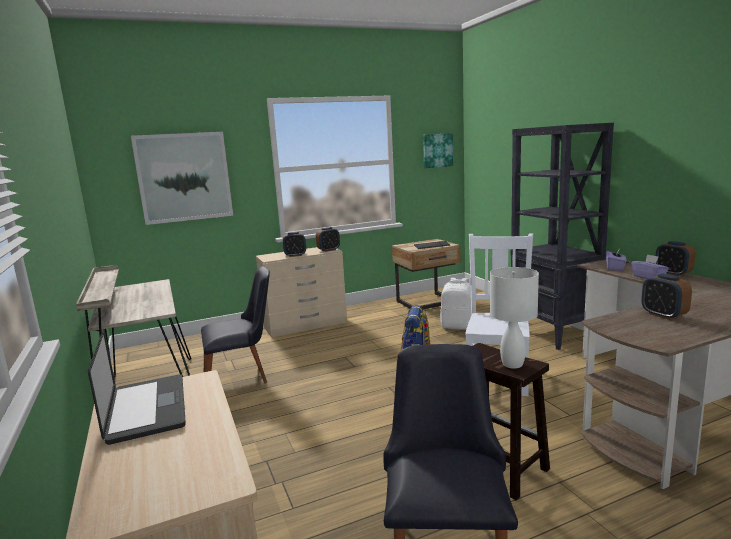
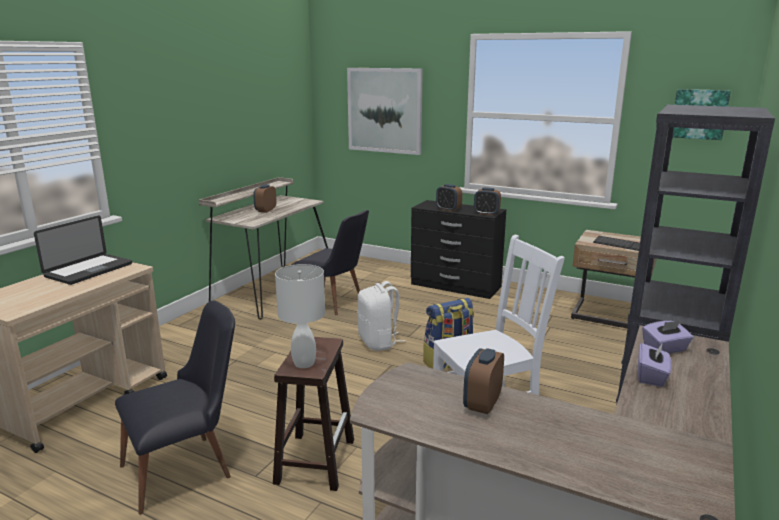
camera: 50 degrees right, 5 degrees up
beige dresser [256,247,347,338] -> black dresser [411,200,506,299]
white backpack [440,278,471,330] -> white backpack moved to [357,281,405,351]
alarm clock [656,241,695,277] -> alarm clock moved to [253,184,277,213]

